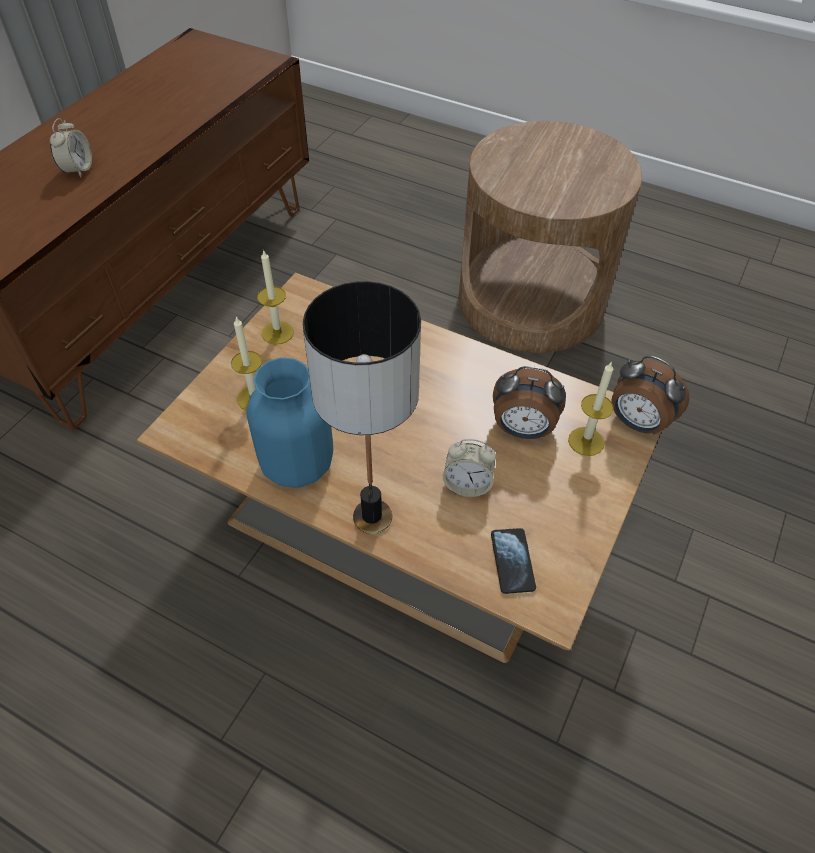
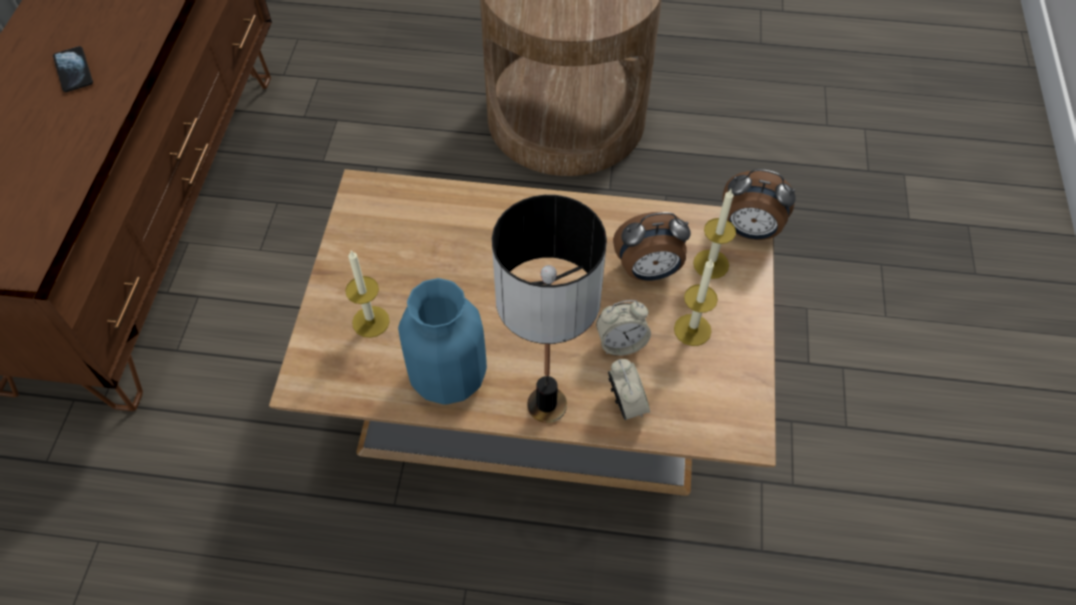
camera: 20 degrees left, 5 degrees up
alarm clock [50,118,92,178] -> alarm clock moved to [608,359,650,420]
candle [257,249,294,345] -> candle moved to [674,258,718,346]
phone [491,528,536,594] -> phone moved to [53,46,93,92]

